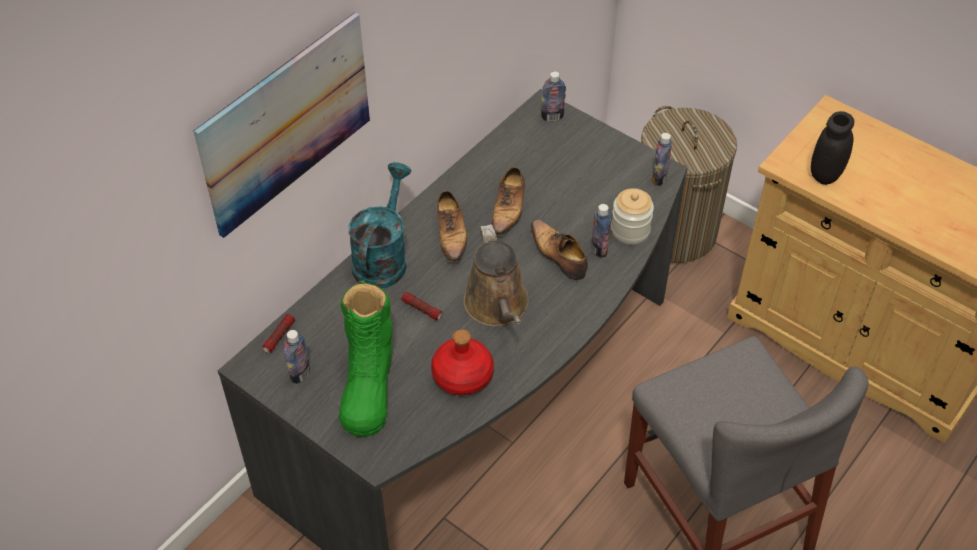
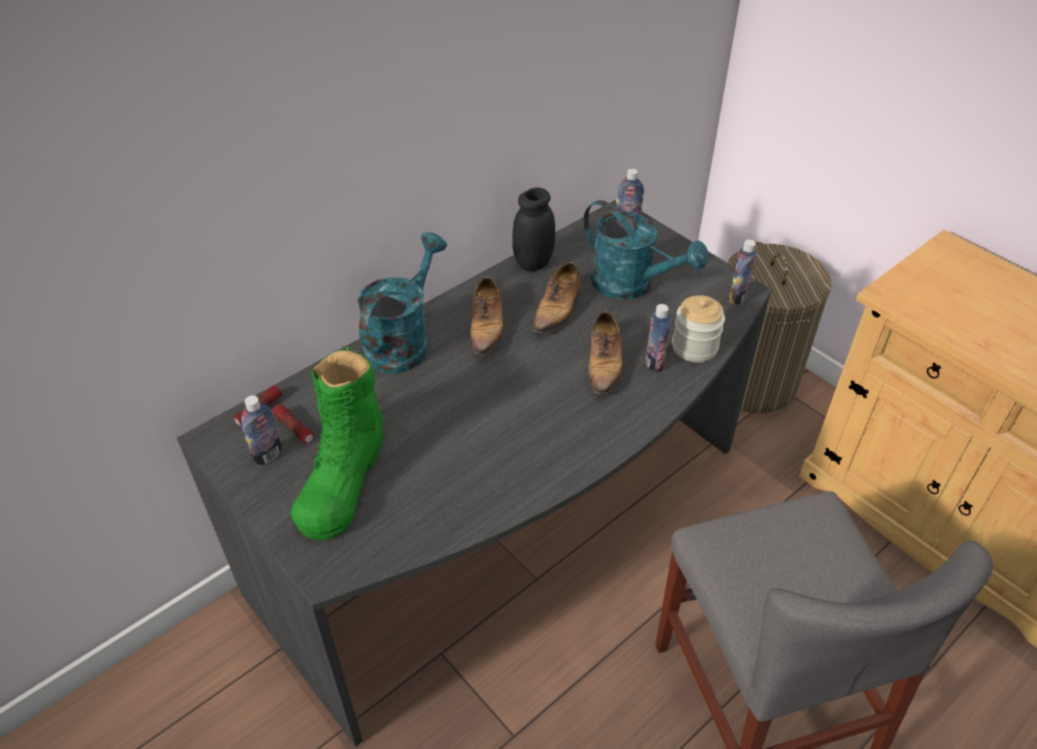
camera: 10 degrees right, 5 degrees down
picture [194,12,370,238] -> none
flashlight [401,291,442,320] -> flashlight moved to [272,404,313,443]
red bottle [431,329,494,395] -> none
brown watering can [463,224,529,327] -> none
shoe [531,219,588,280] -> shoe turned 150 degrees counterclockwise [588,311,623,398]
black jar [811,111,854,185] -> black jar moved to [512,188,555,272]
none -> turquoise watering can [583,200,708,300]

